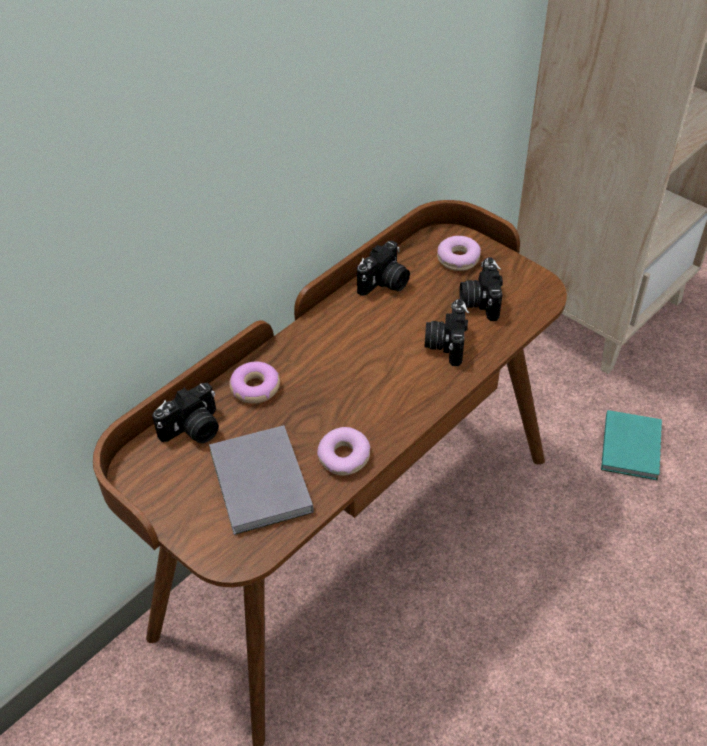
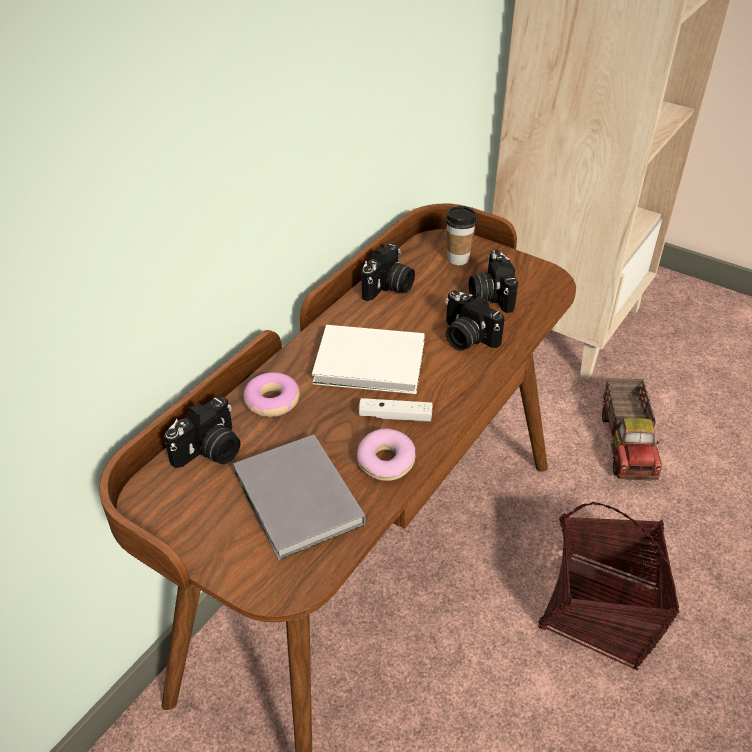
camera: 10 degrees left, 5 degrees down
camera [424,299,469,366] -> camera turned 45 degrees counterclockwise [445,290,505,351]
donut [437,236,481,271] -> cup [446,206,477,265]
turquoise book [601,410,662,480] -> toy truck [602,378,662,480]
none -> white book [312,325,425,394]
none -> white game controller [359,398,433,422]
none -> basket [538,502,679,670]

